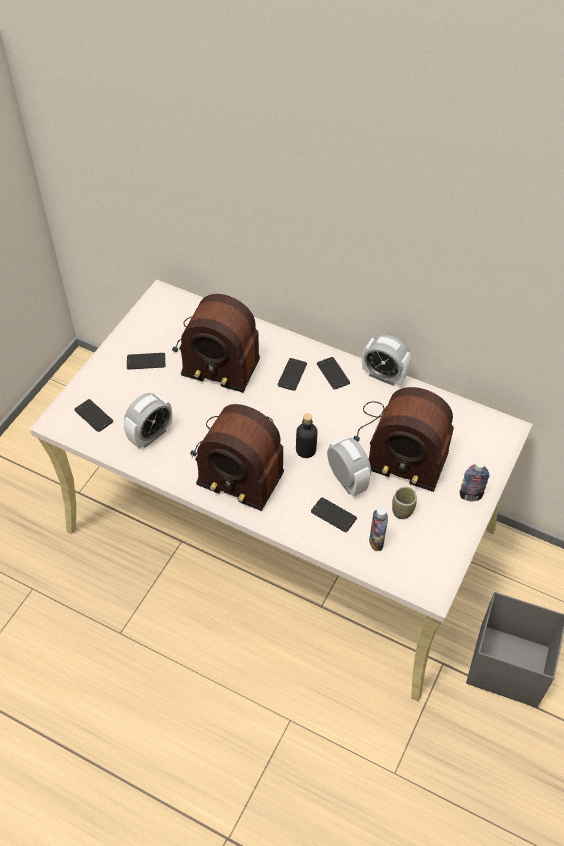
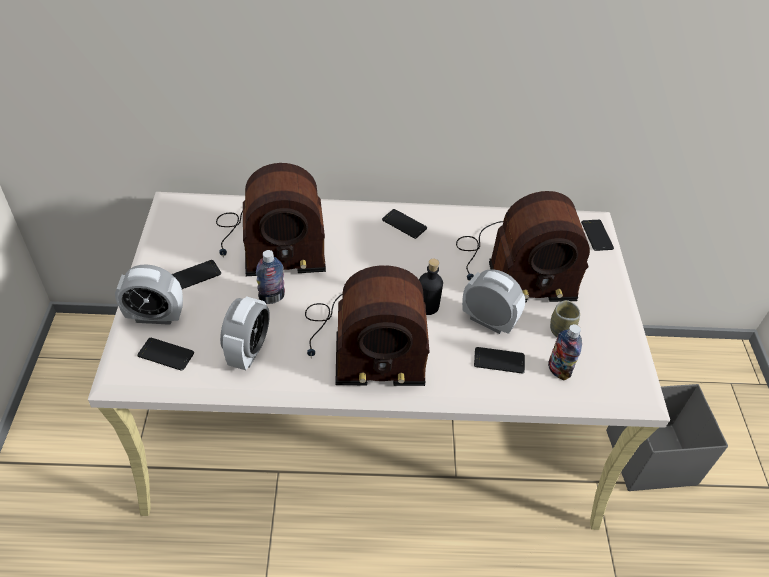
camera: 30 degrees left, 5 degrees down
phone [277,358,307,391] -> phone moved to [581,220,614,251]
alarm clock [362,335,412,386] -> alarm clock moved to [115,265,183,325]
bottle [459,460,489,501] -> bottle moved to [256,250,285,304]

